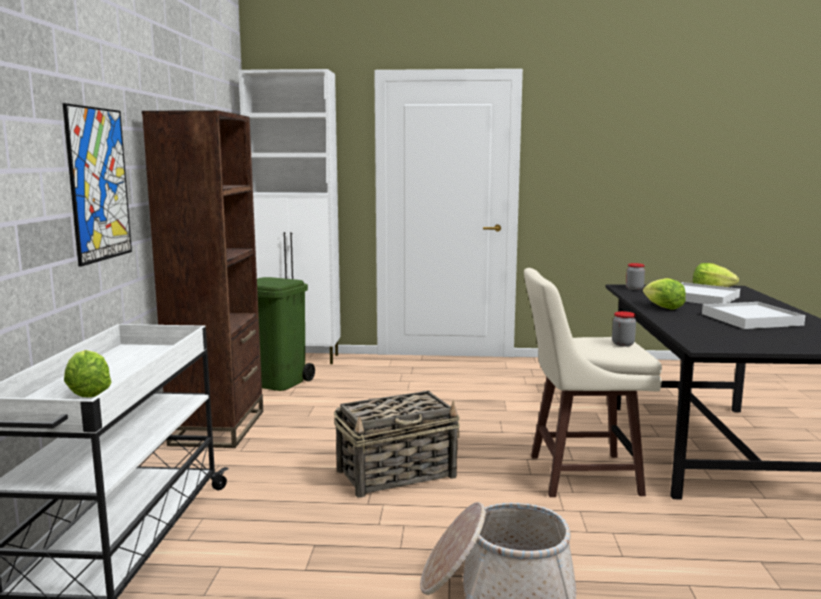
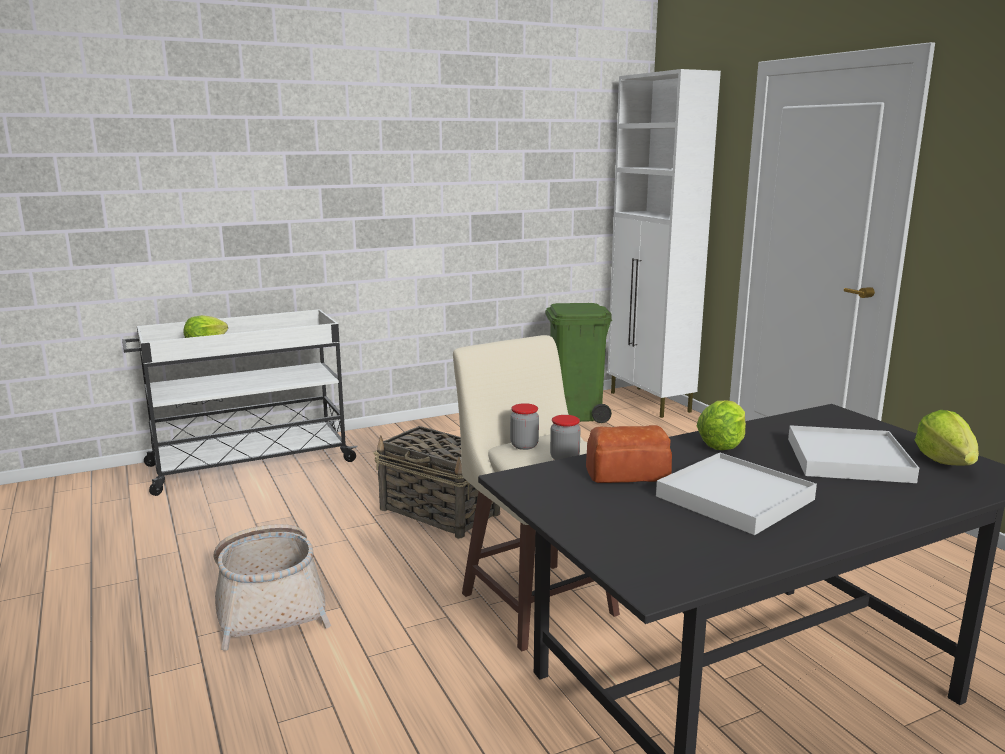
camera: 60 degrees right, 5 degrees up
picture [63,103,132,267] -> none
brown bookcase [142,110,263,448] -> none
jar [626,263,645,290] -> jar moved to [510,403,539,450]
none -> bread [586,425,672,483]

